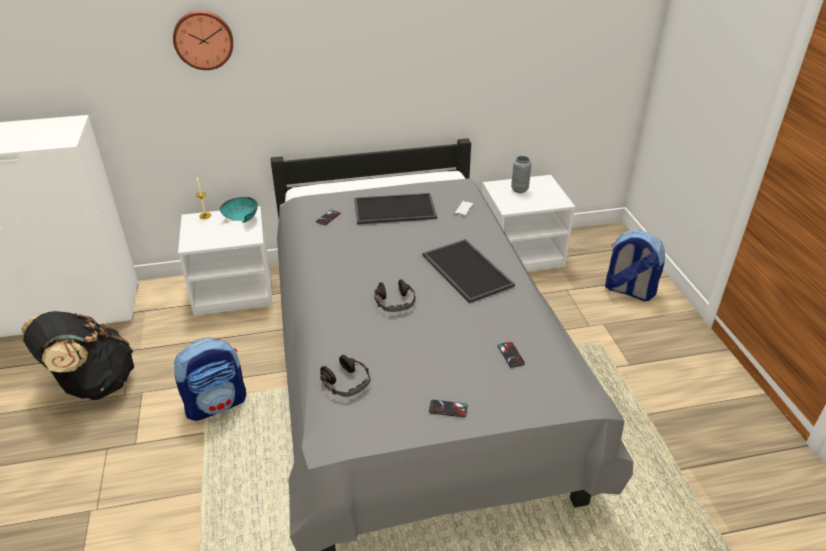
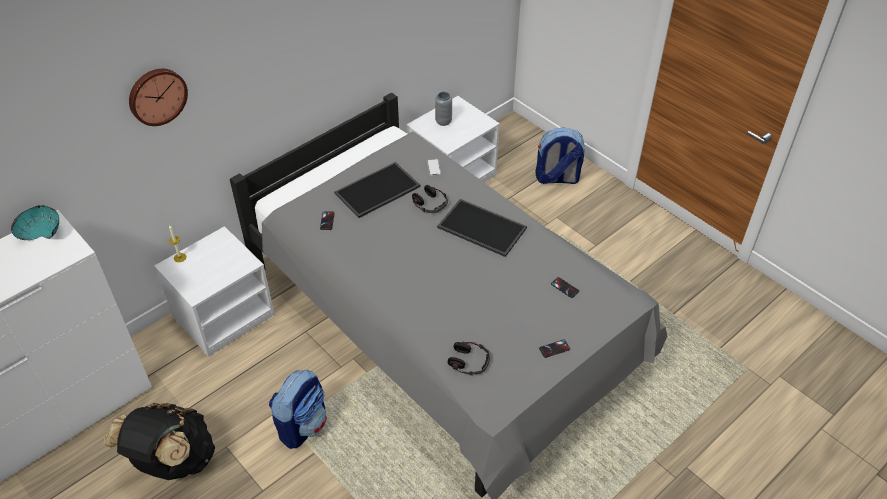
camera: 30 degrees left, 10 degrees up
turquoise bowl [220,197,258,223] -> turquoise bowl moved to [11,205,59,240]
headphones [374,279,415,312] -> headphones moved to [412,185,448,213]

